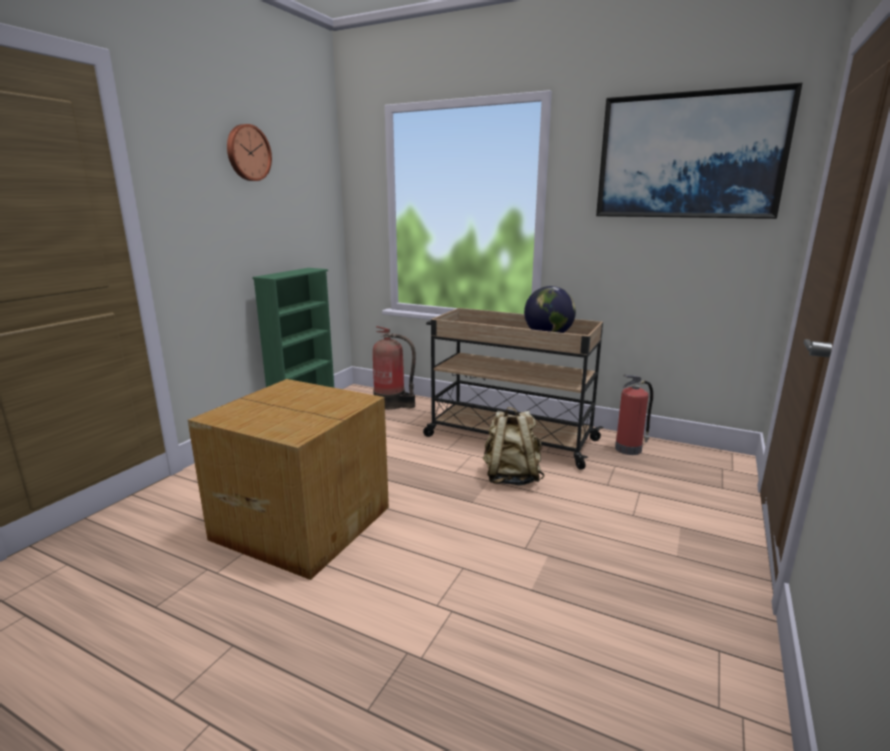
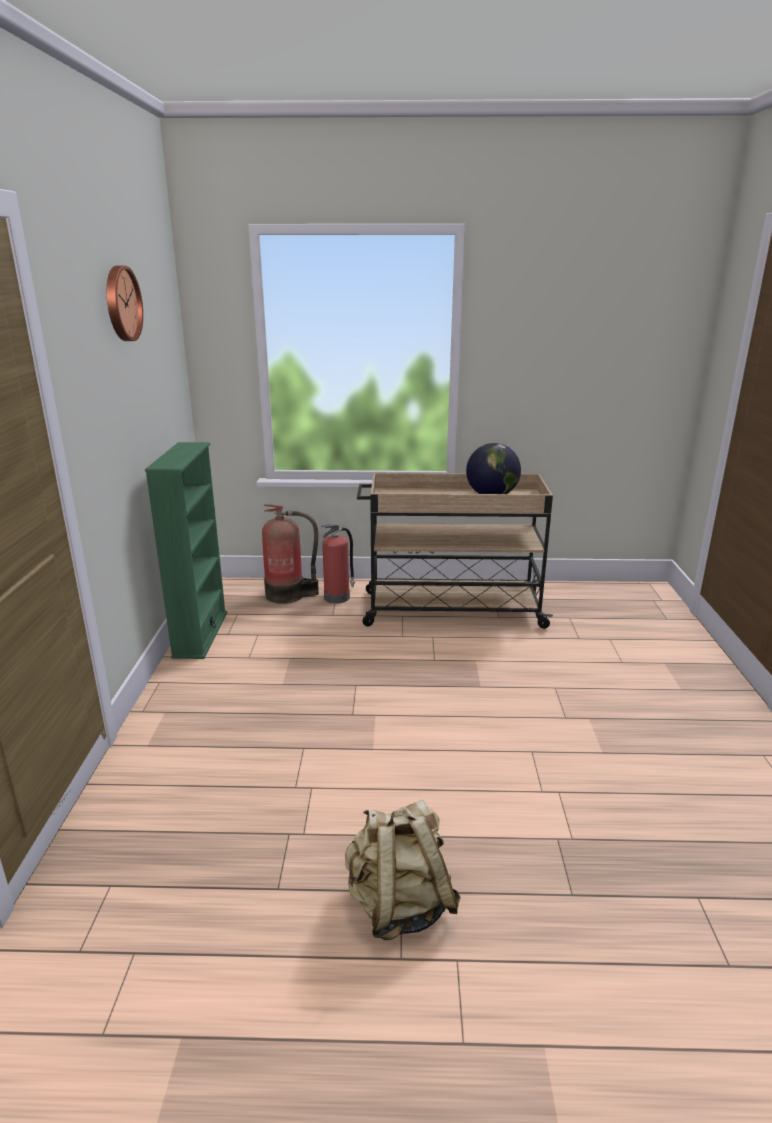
camera: 25 degrees left, 5 degrees up
cardboard box [188,379,389,580] -> none
beige backpack [483,407,545,485] -> beige backpack moved to [345,799,461,940]
picture [596,83,802,219] -> none
fire extinguisher [615,375,653,455] -> fire extinguisher moved to [321,524,355,604]

